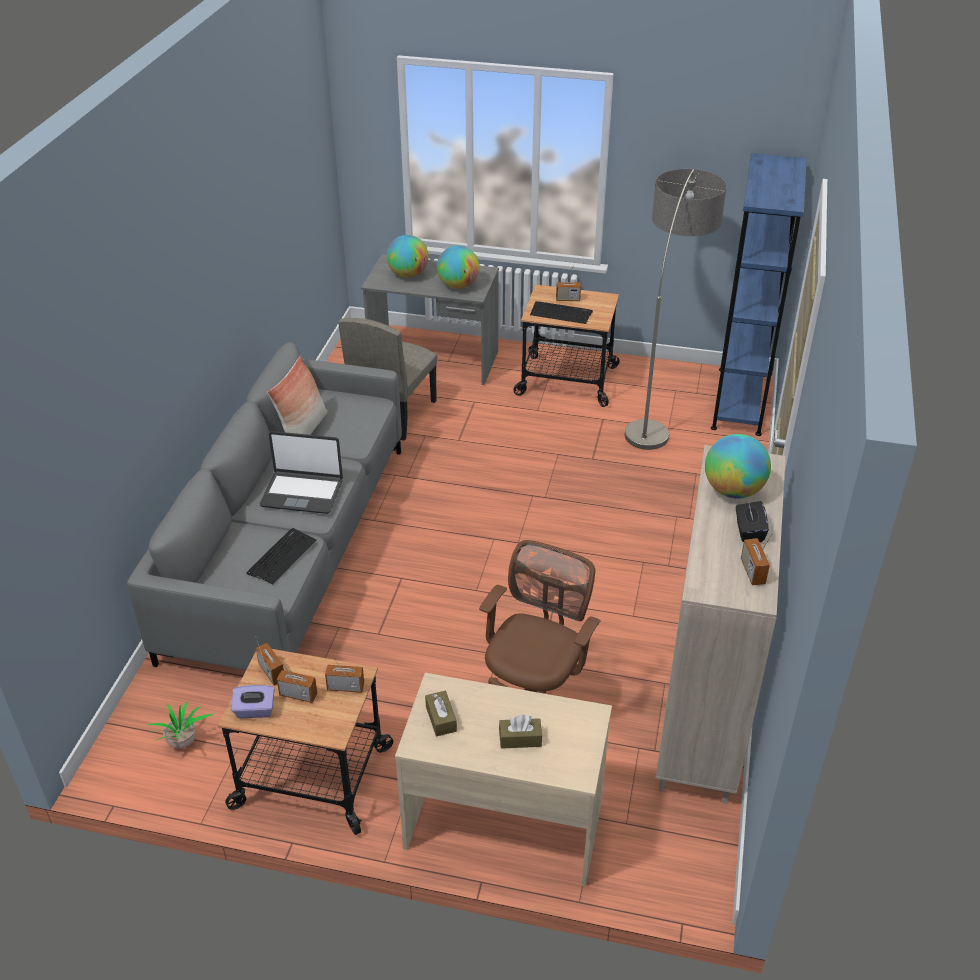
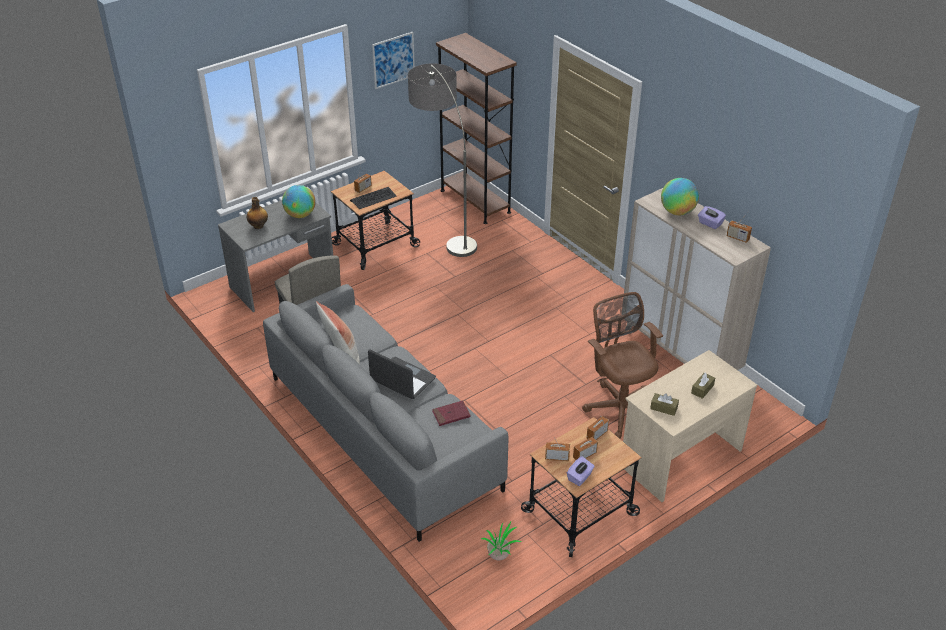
camera: 50 degrees left, 0 degrees up
keyboard [246,528,317,584] -> red book [432,400,471,426]
laptop [260,431,343,514] -> laptop turned 105 degrees counterclockwise [368,349,436,399]
globe [386,235,429,278] -> bottle [247,197,268,229]
blue bookcase [711,153,807,436] -> brown bookcase [436,33,517,224]
black tissue box [736,501,769,542] -> purple tissue box [698,206,726,229]
none -> picture [372,32,415,89]

